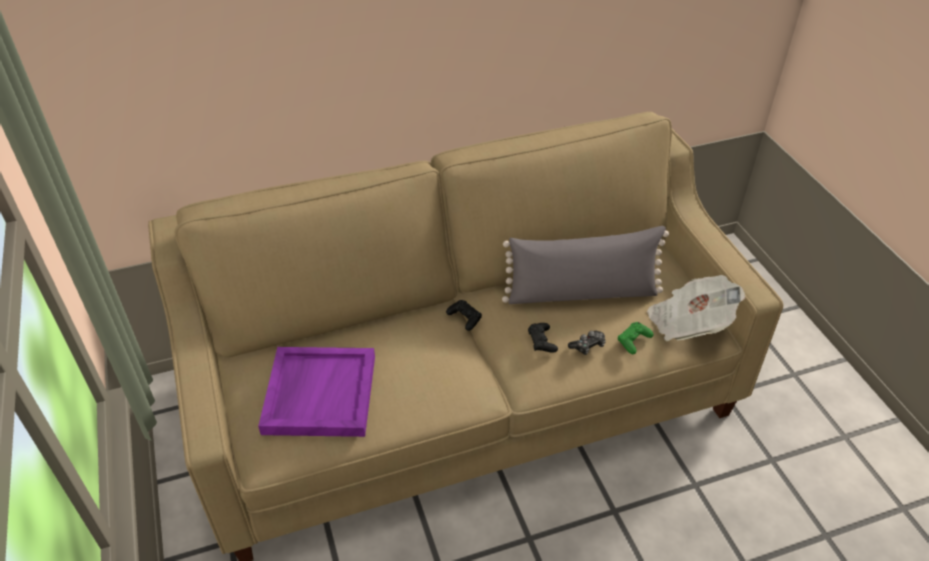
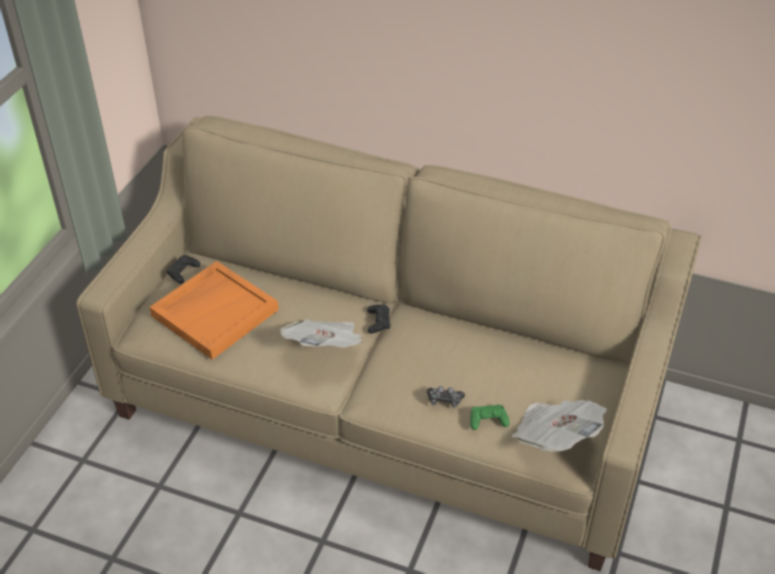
camera: 40 degrees right, 0 degrees up
purple tray [258,347,375,437] -> orange tray [149,261,279,360]
grey pillow [502,226,669,304] -> none
black game controller [528,323,558,353] -> black game controller moved to [167,255,200,284]
none -> newspaper [280,319,362,348]

